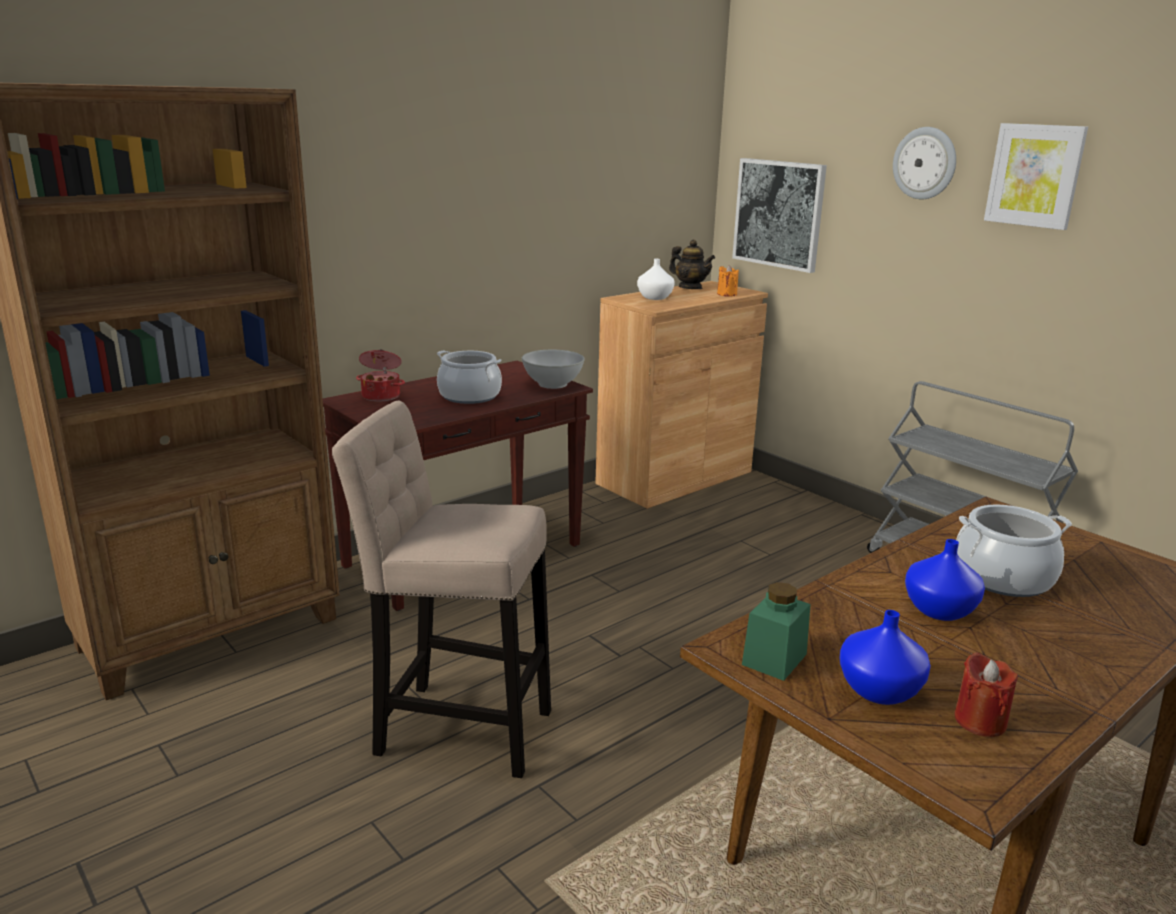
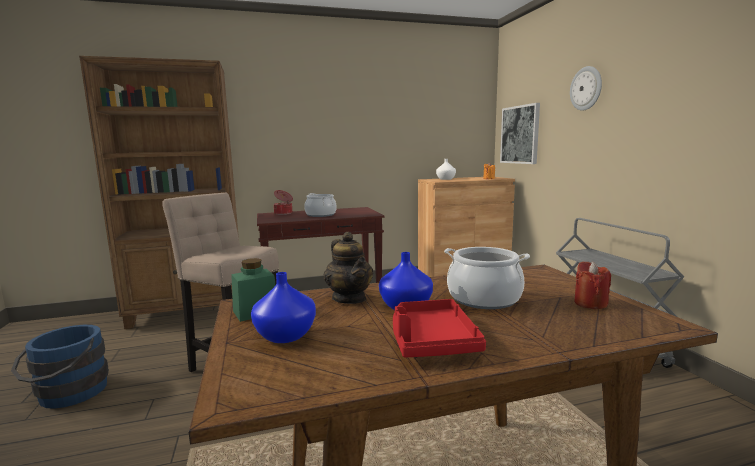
camera: 25 degrees right, 10 degrees down
white bowl [522,350,584,389] -> none
teapot [669,240,715,289] -> teapot moved to [324,232,373,304]
red candle [954,652,1018,737] -> red candle moved to [574,262,611,309]
picture [984,123,1088,230] -> none
none -> blue bucket [11,325,109,409]
none -> red tray [393,299,486,358]

